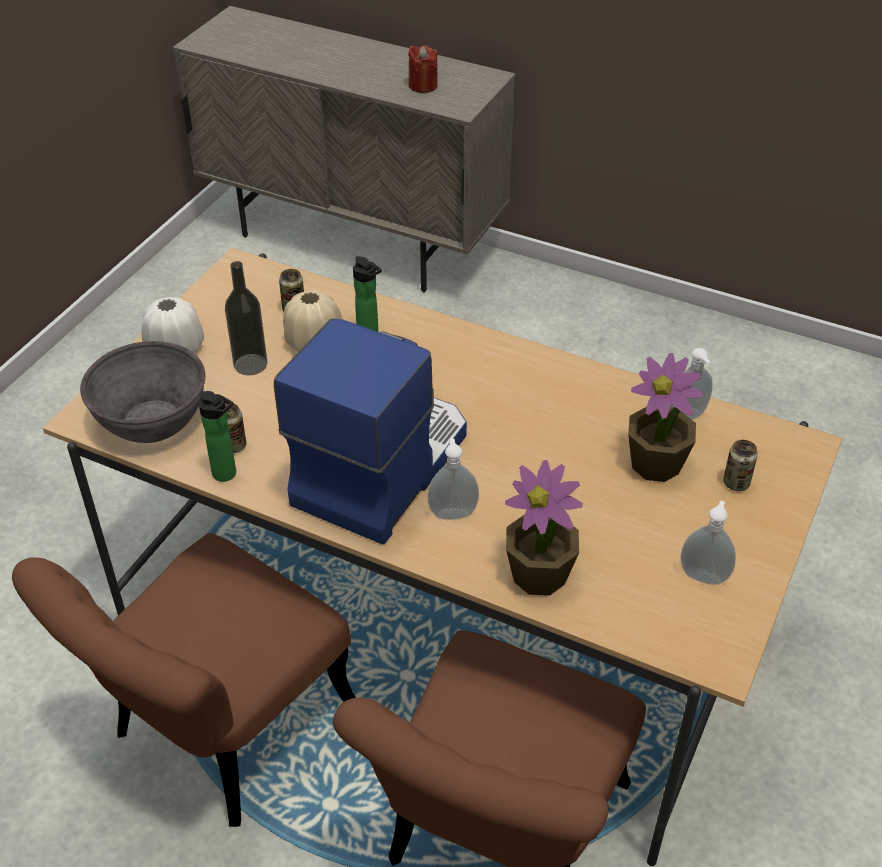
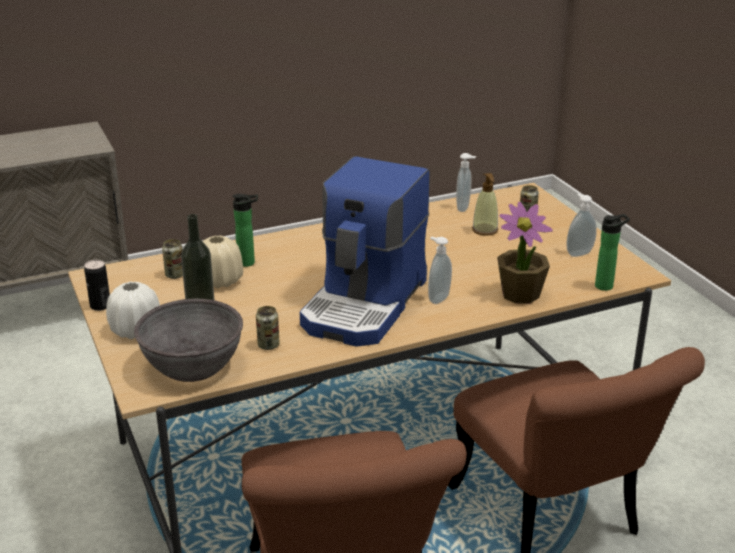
camera: 50 degrees left, 15 degrees down
bottle [199,391,236,482] -> bottle moved to [595,214,630,291]
coffee machine [274,319,467,544] -> coffee machine turned 135 degrees counterclockwise [300,156,430,347]
red candle [408,46,438,93] -> none
potted plant [628,353,703,482] -> soap dispenser [472,173,498,235]
none -> can [84,260,110,311]

